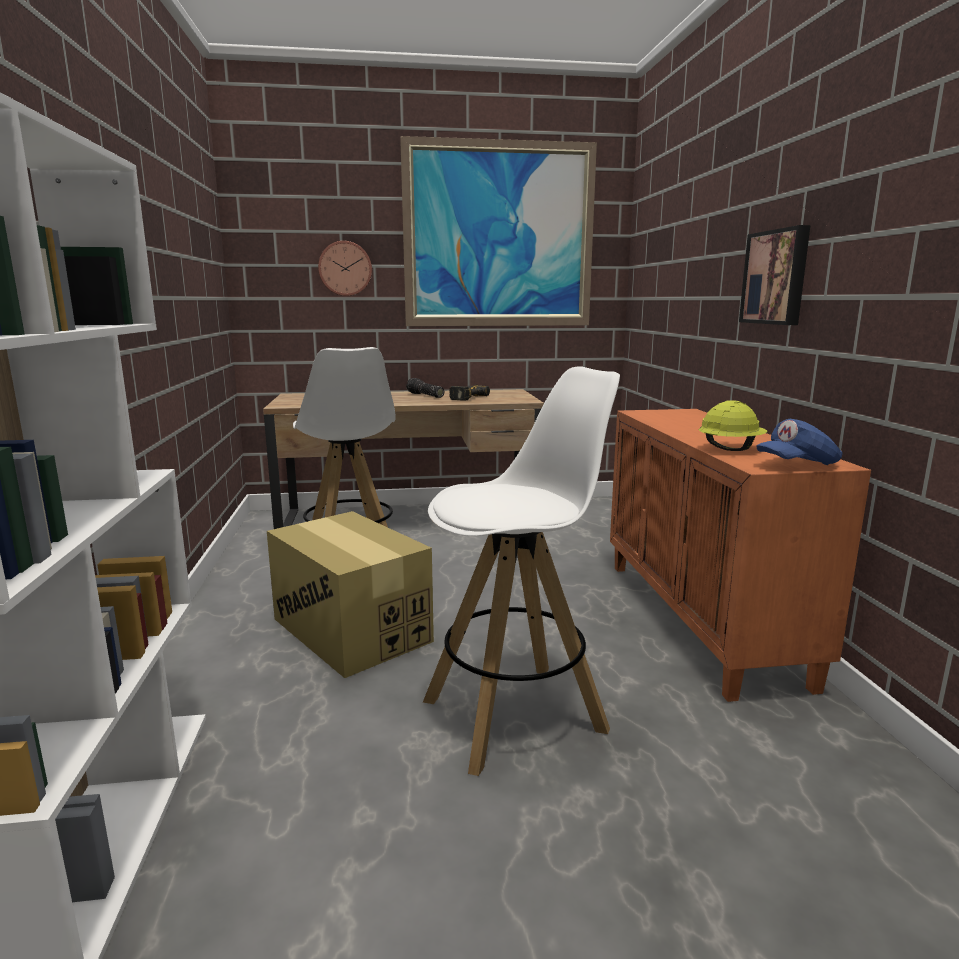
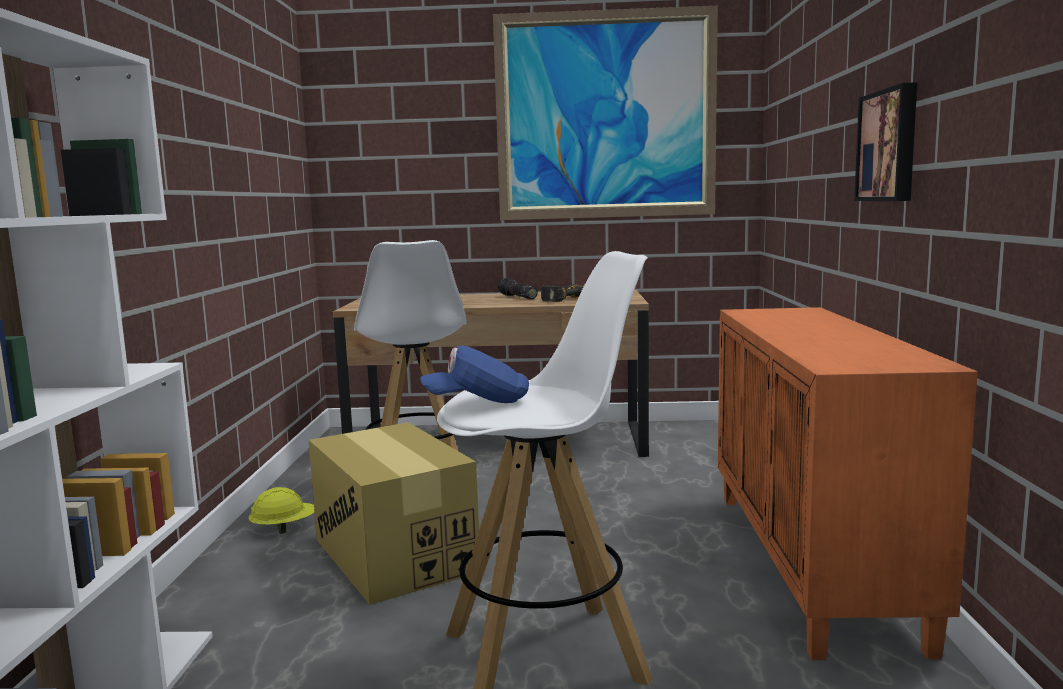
camera: 10 degrees right, 5 degrees down
wall clock [318,241,372,296] -> none
yellow hard hat [699,400,767,451] -> yellow hard hat moved to [249,487,314,534]
blue cap [756,419,843,465] -> blue cap moved to [420,345,529,403]

